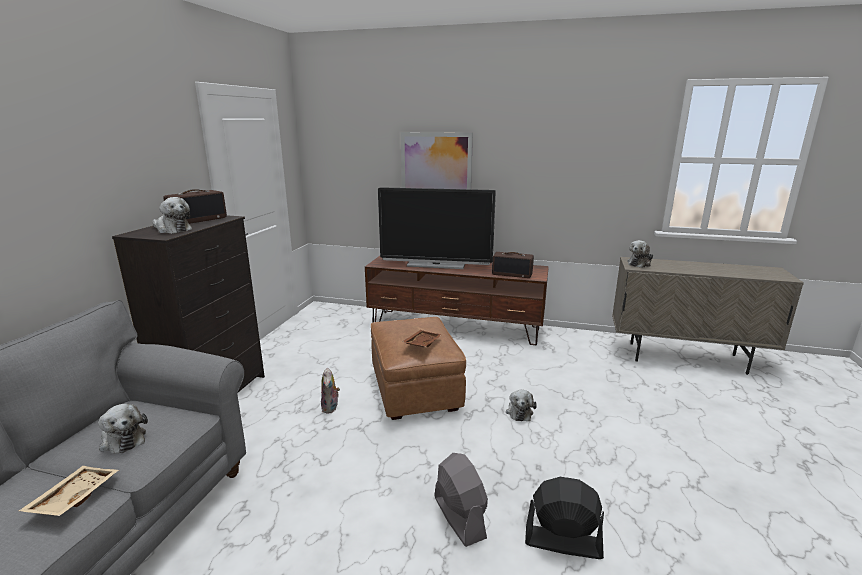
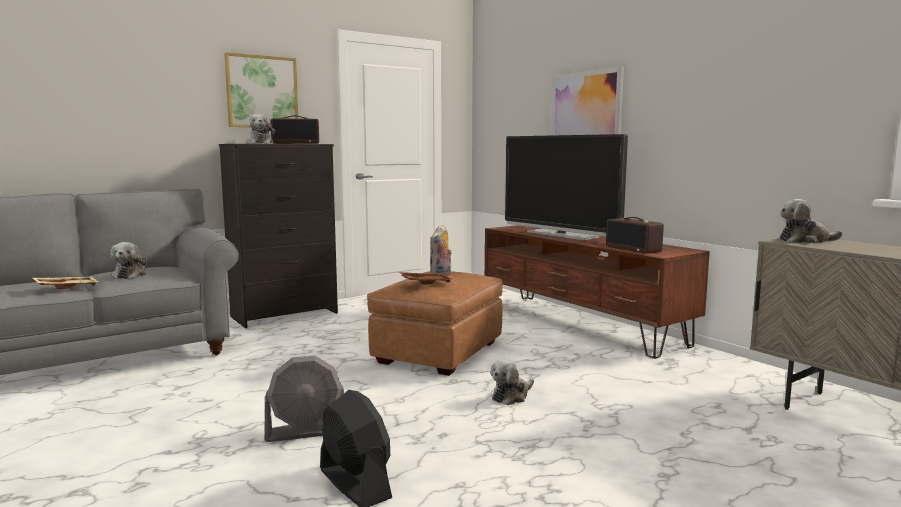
camera: 40 degrees right, 10 degrees down
plush toy [321,368,340,414] -> plush toy moved to [430,225,452,275]
grey fan [434,453,488,547] -> grey fan turned 60 degrees clockwise [265,356,344,442]
none -> picture [224,52,299,127]

